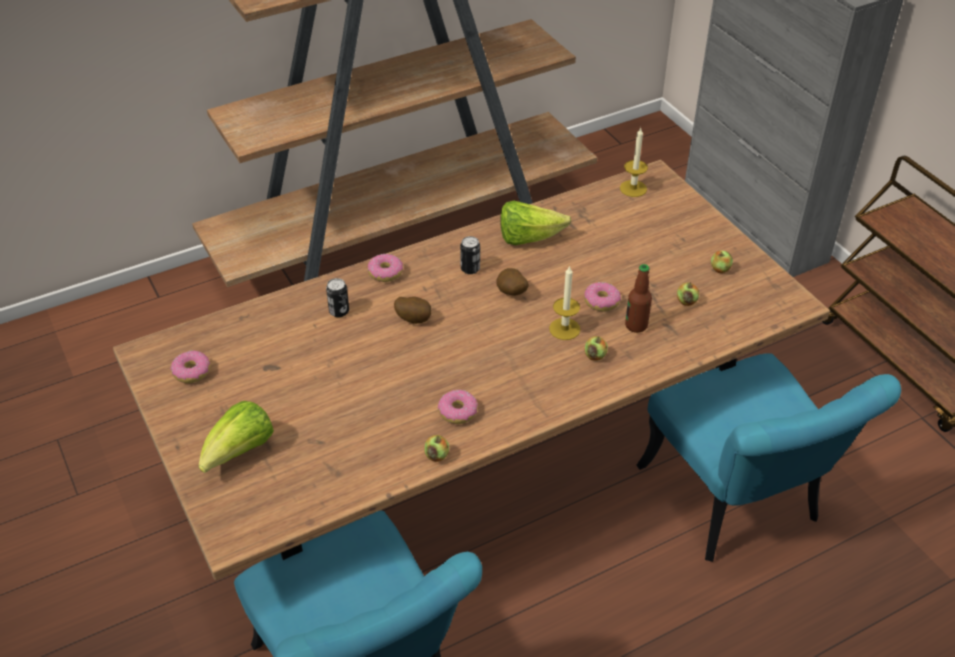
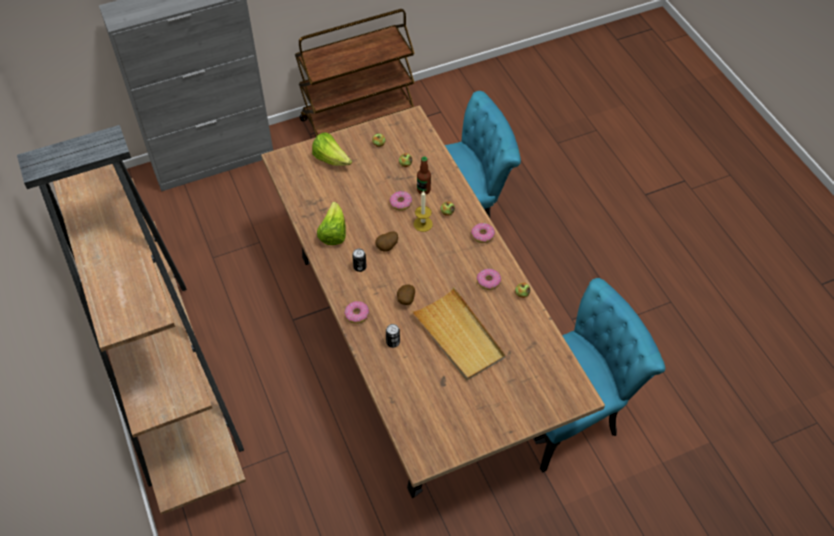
camera: 85 degrees left, 10 degrees up
donut [170,350,210,383] -> donut moved to [471,223,495,243]
lettuce [198,401,274,473] -> lettuce moved to [312,132,352,166]
candle [620,128,648,197] -> none
none -> beige tray [411,287,506,380]

